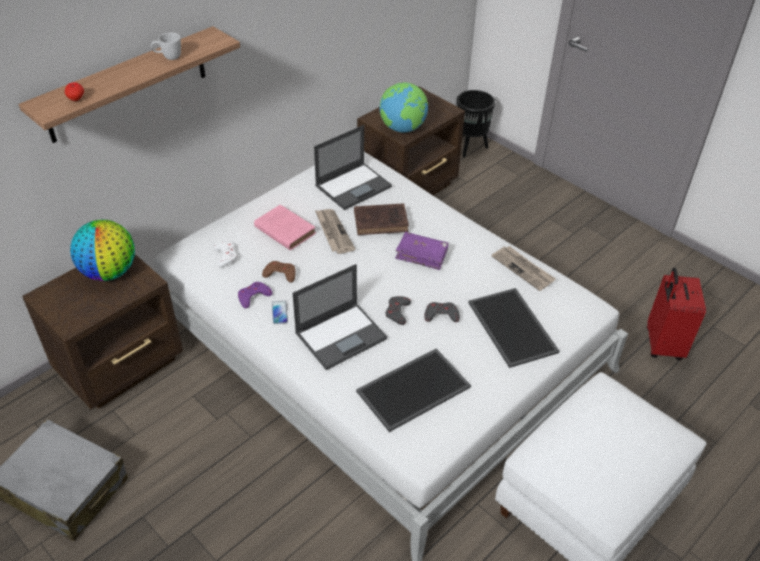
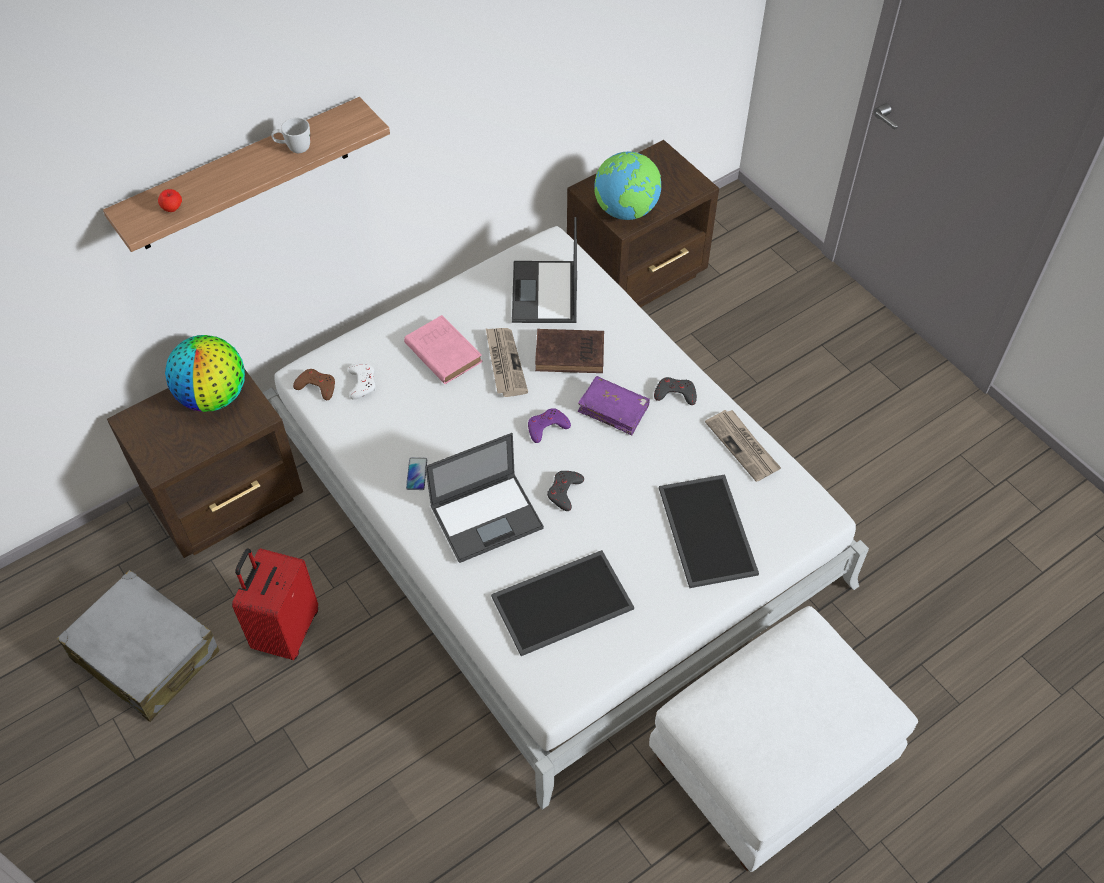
camera: 10 degrees right, 10 degrees up
purple game controller [238,282,272,308] -> purple game controller moved to [528,408,571,443]
brown game controller [262,261,296,282] -> brown game controller moved to [293,369,335,400]
laptop [314,125,392,210] -> laptop turned 120 degrees clockwise [512,217,577,323]
grey game controller [424,302,460,322] -> grey game controller moved to [654,377,697,405]
black planter [456,90,495,157] -> none
red suitcase [647,268,706,360] -> red suitcase moved to [232,548,318,660]

